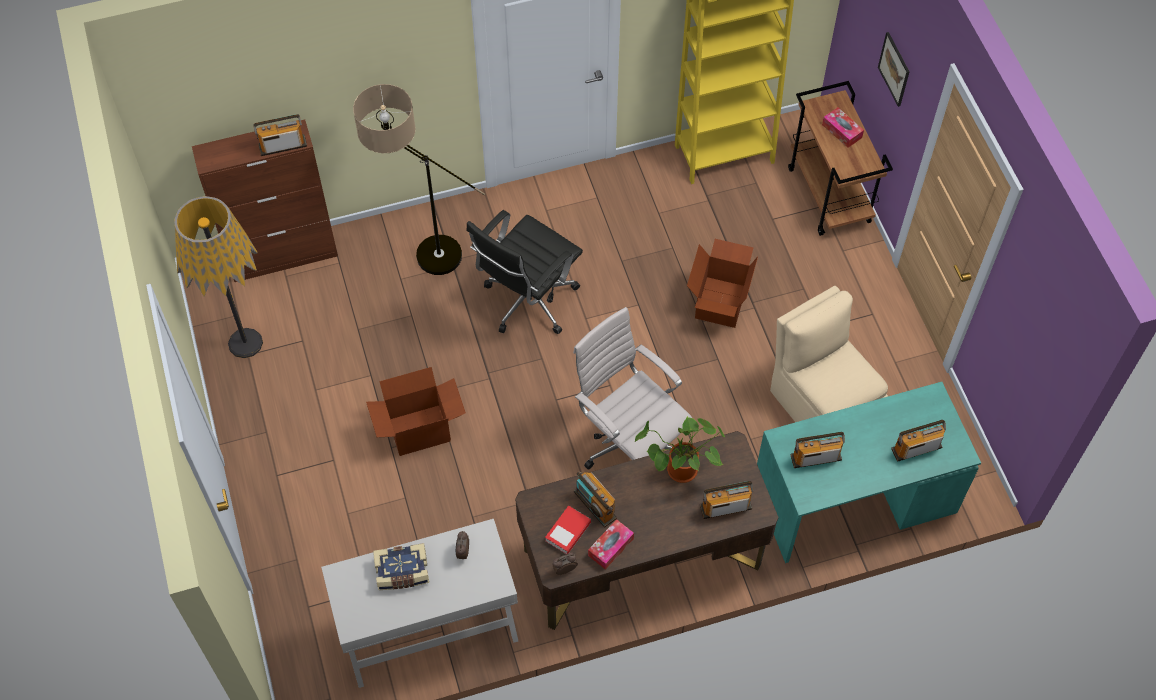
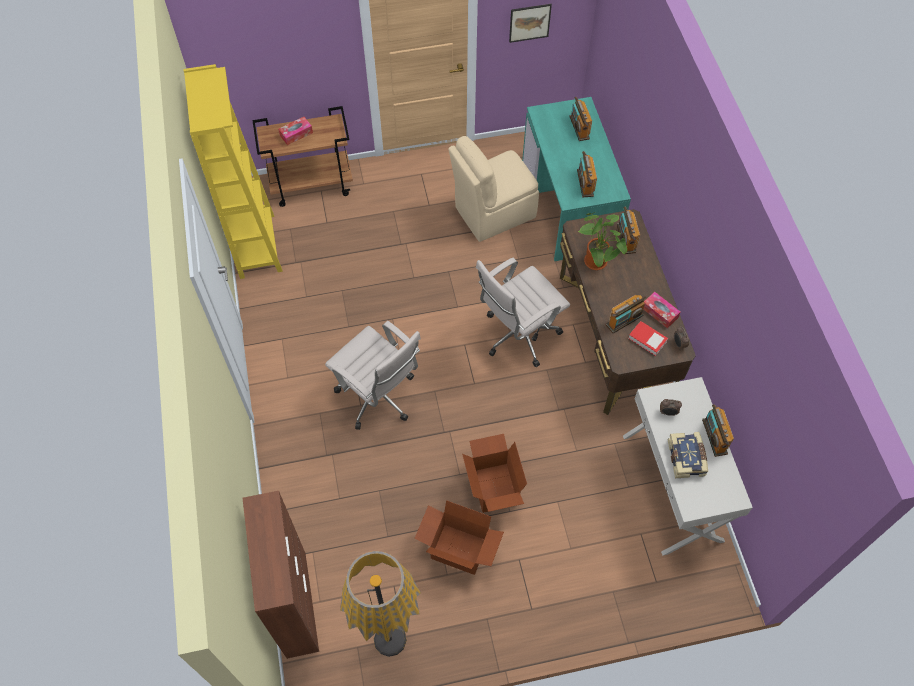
camera: 85 degrees left, 0 degrees up
radio [254,114,307,156] -> radio moved to [702,404,734,457]
floor lamp [353,84,485,275] -> none
black office chair [466,210,583,334] -> white office chair [325,321,421,430]
cardboard box [687,239,758,328] -> cardboard box moved to [414,500,504,575]
picture [878,32,910,107] -> picture moved to [509,4,552,43]

